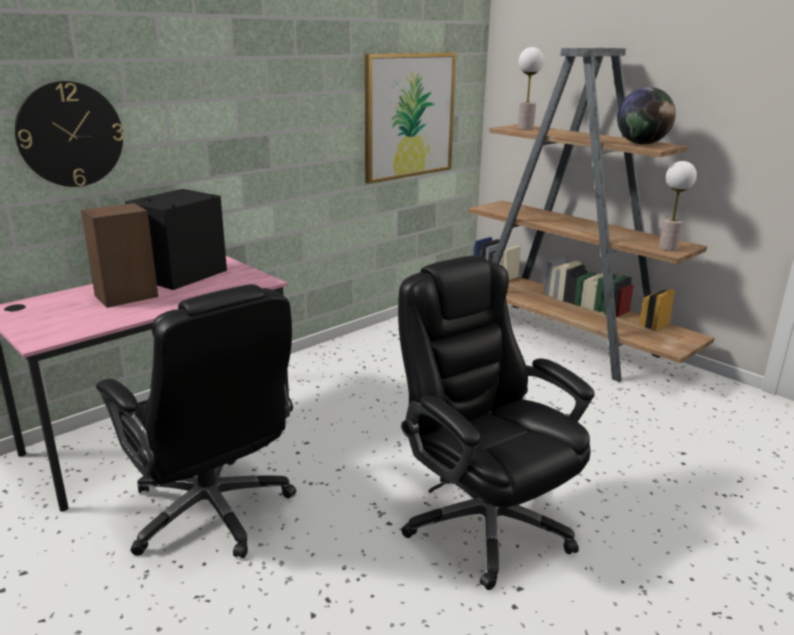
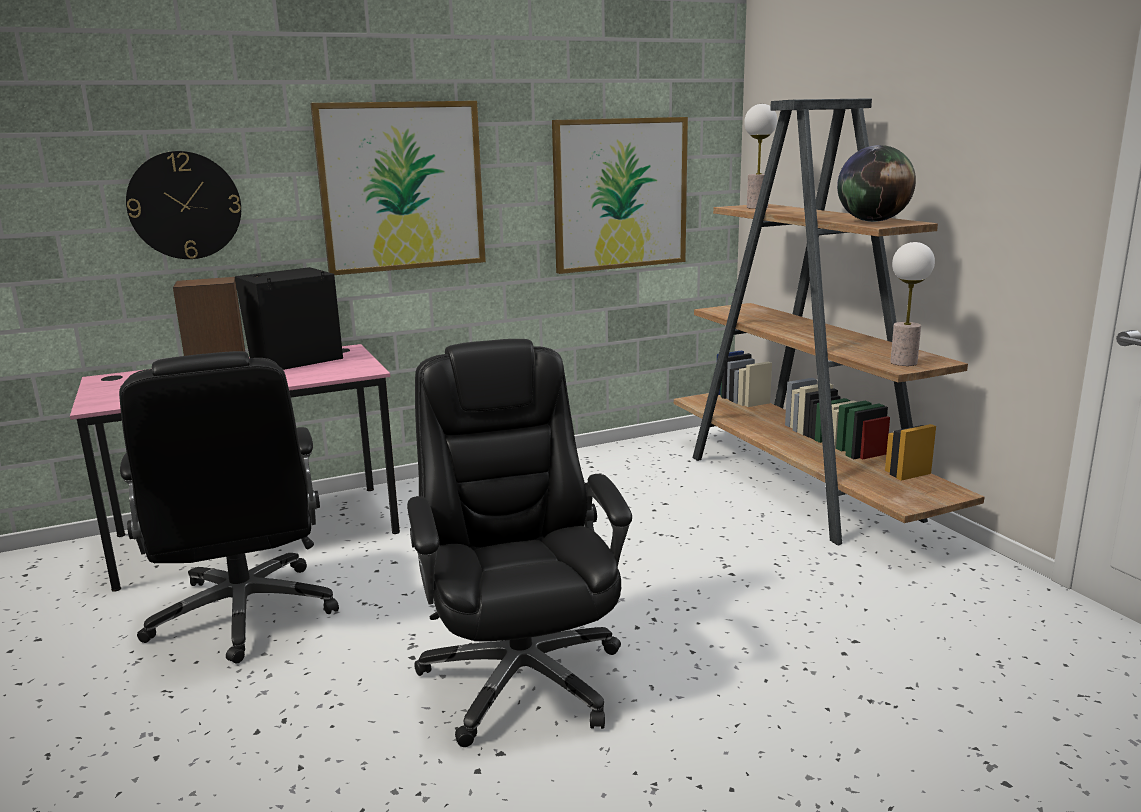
camera: 20 degrees right, 5 degrees down
none -> picture [310,101,486,275]

